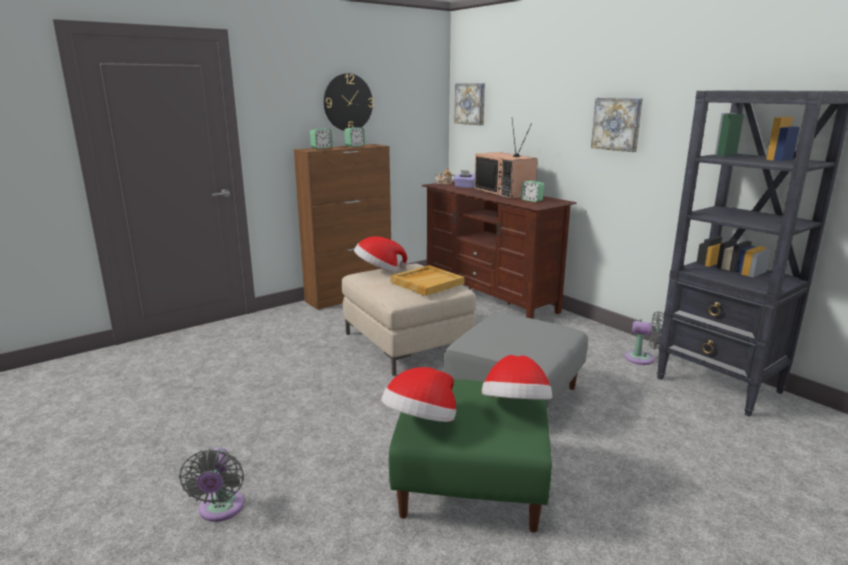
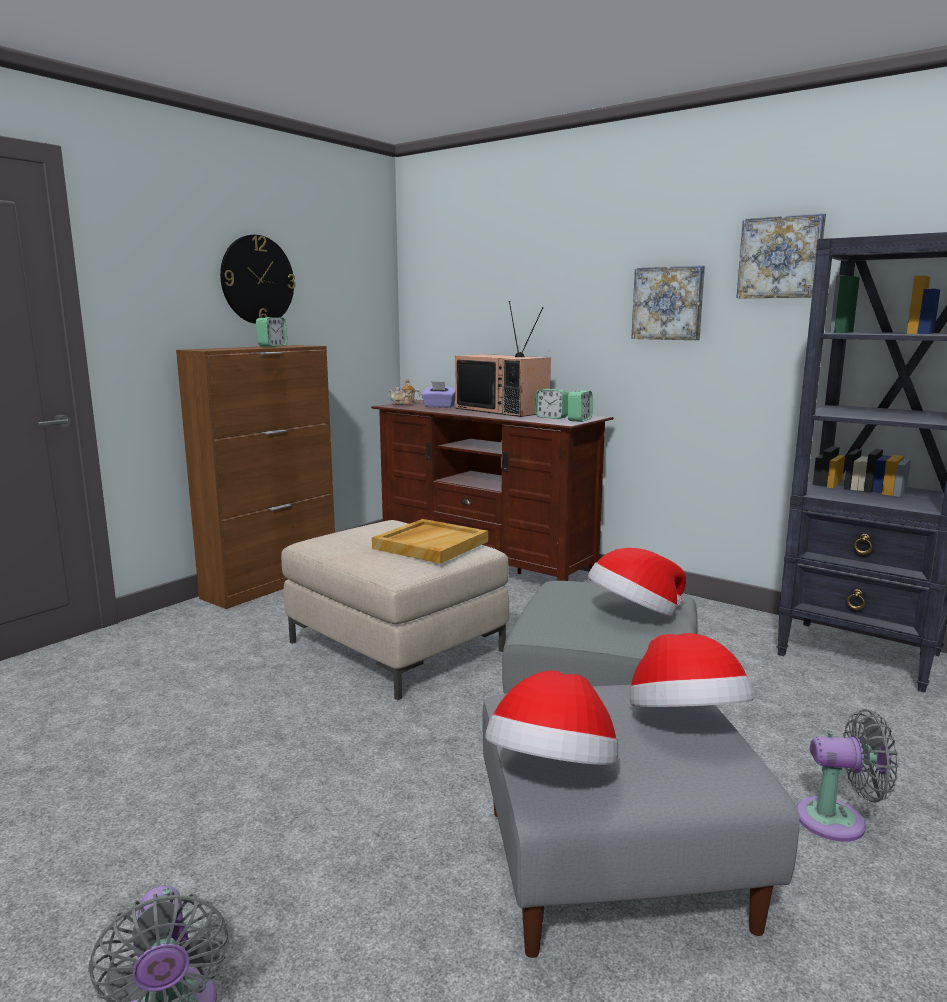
camera: 15 degrees left, 5 degrees down
alarm clock [310,129,332,149] -> alarm clock moved to [568,391,592,422]
hat [354,236,407,272] -> hat moved to [588,548,686,616]
green ottoman [389,379,552,533] -> grey ottoman [483,685,799,958]
picture [454,83,485,125] -> picture moved to [736,213,826,298]
grey fan [625,311,664,365] -> grey fan moved to [796,709,898,842]

